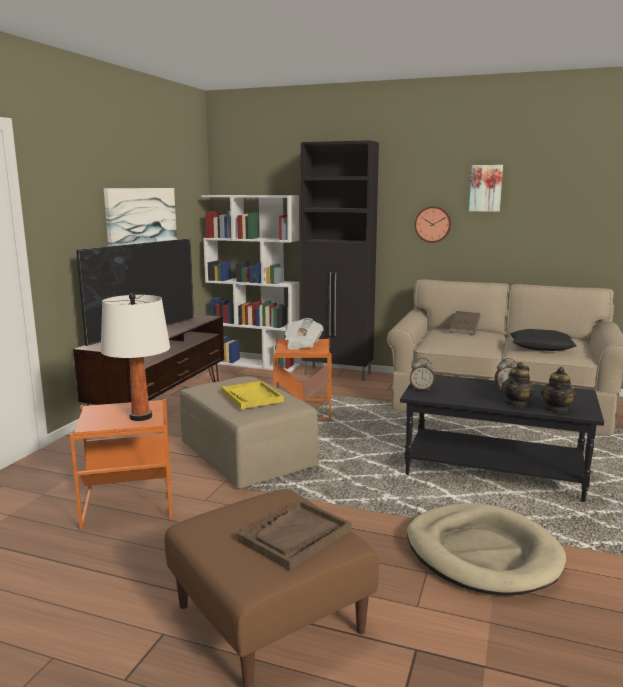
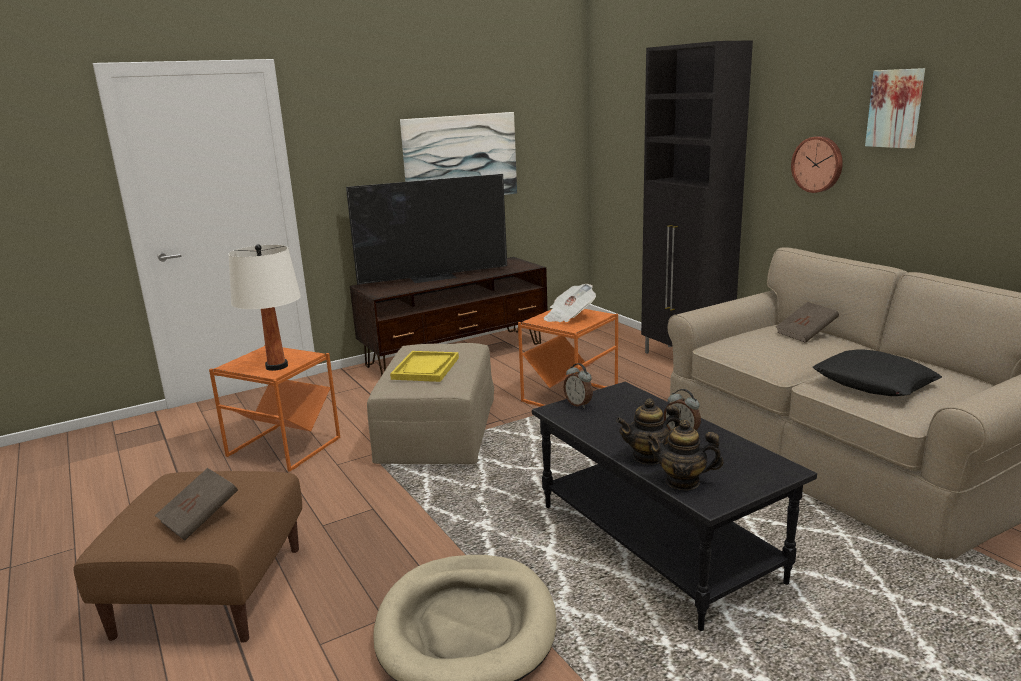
camera: 40 degrees right, 5 degrees up
white bookcase [201,195,300,372] -> none
brown tray [237,500,352,571] -> brown book [155,468,238,541]
teapot [541,367,577,413] -> teapot turned 45 degrees clockwise [647,420,723,490]

